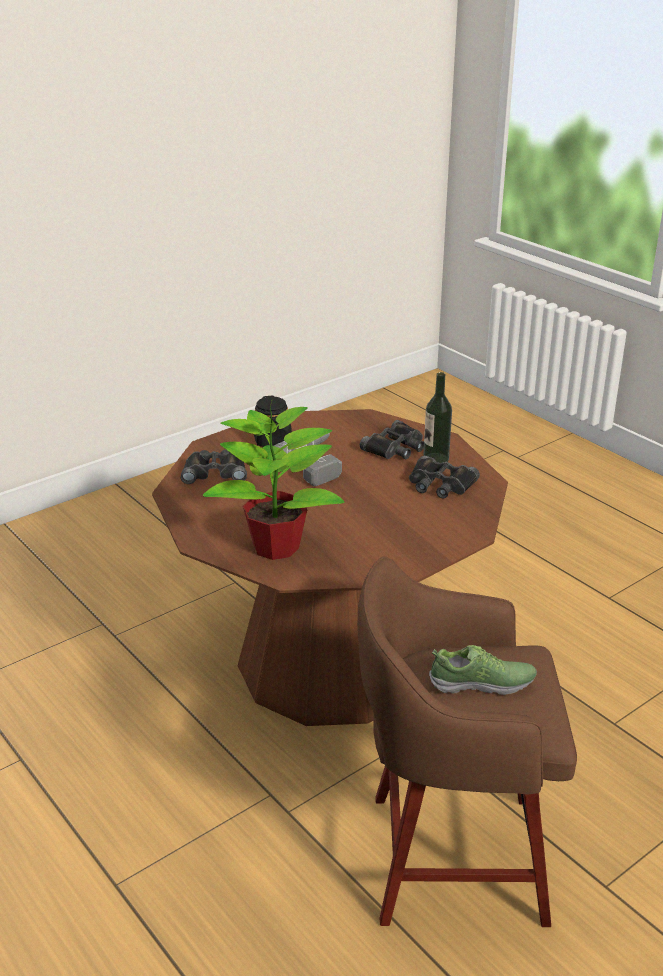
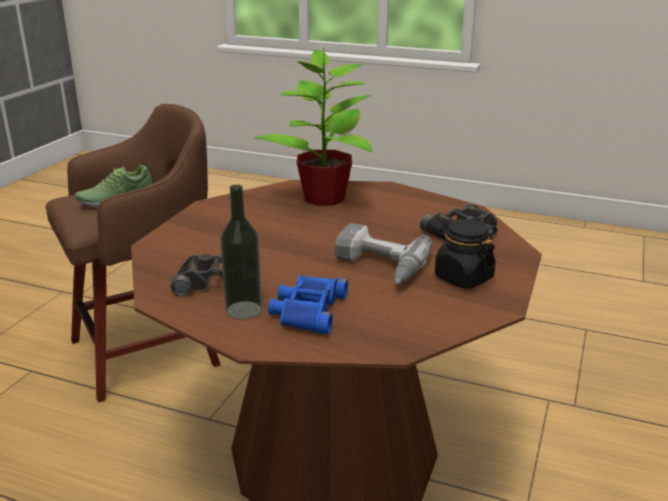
camera: 150 degrees right, 5 degrees down
black binoculars [360,420,424,459] -> blue binoculars [268,275,348,334]

